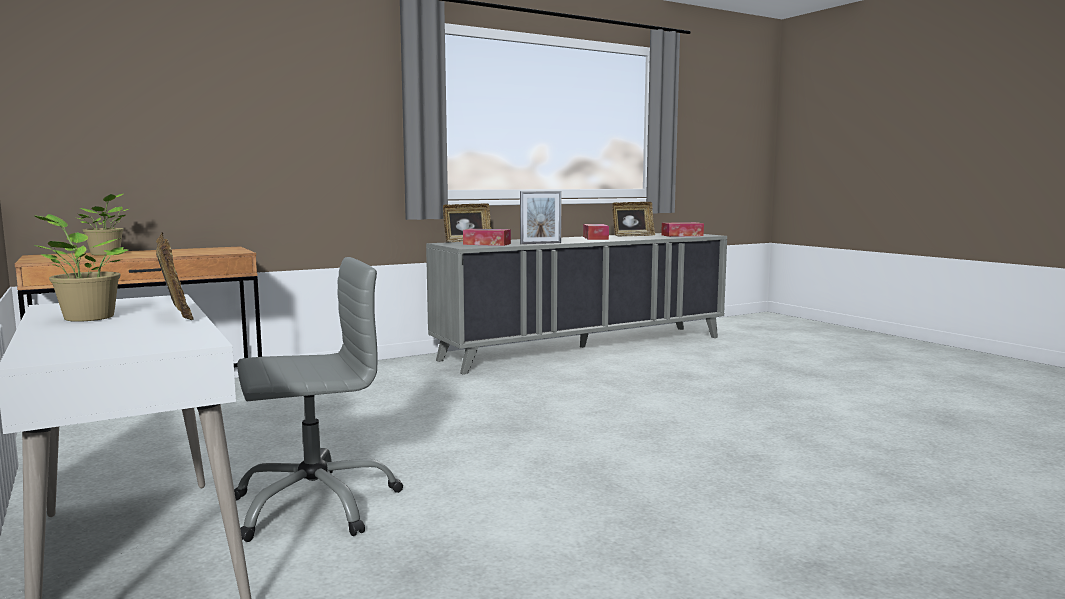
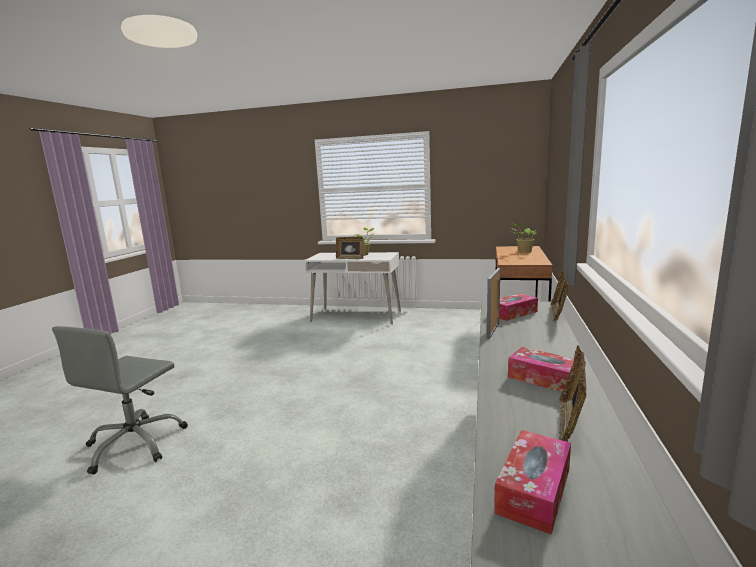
camera: 135 degrees right, 5 degrees up
grey office chair [234,257,403,542] -> grey office chair moved to [52,326,188,475]

